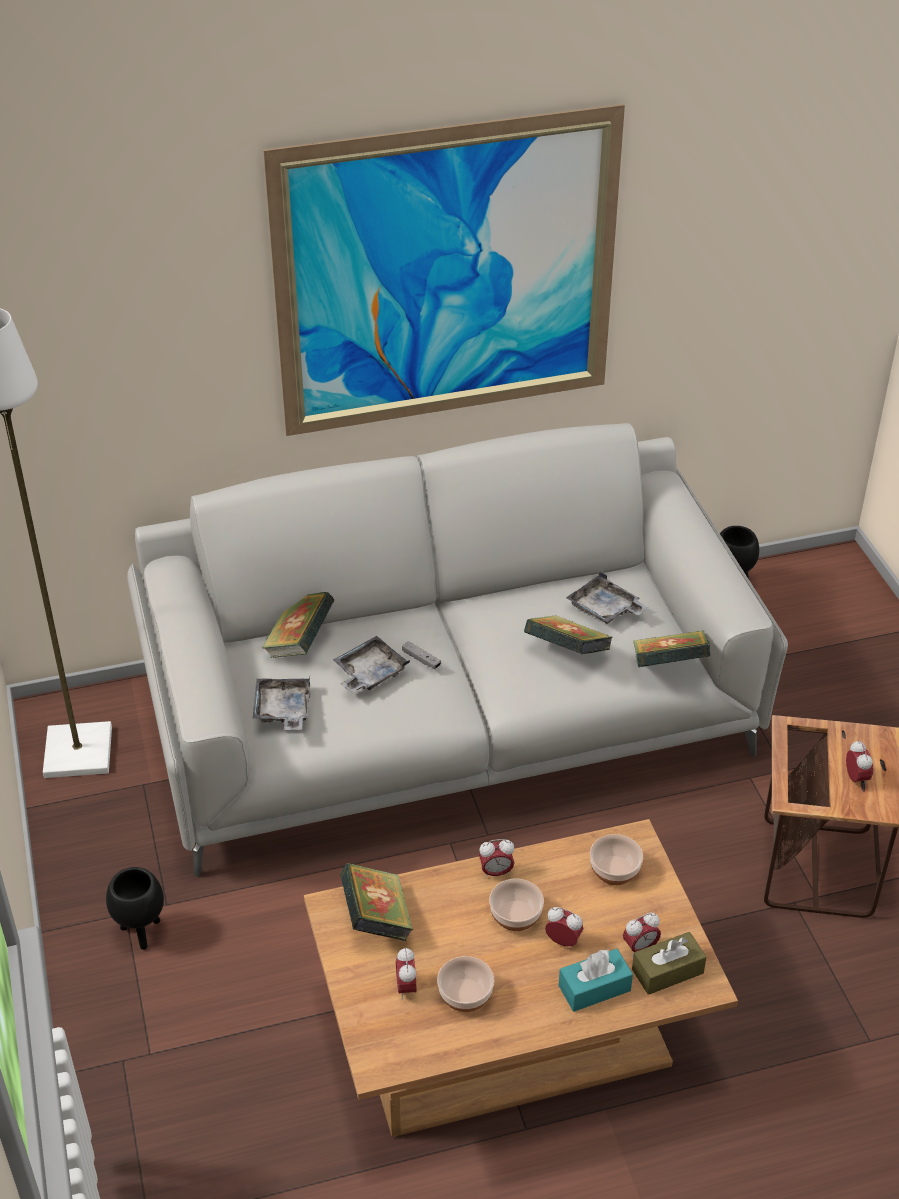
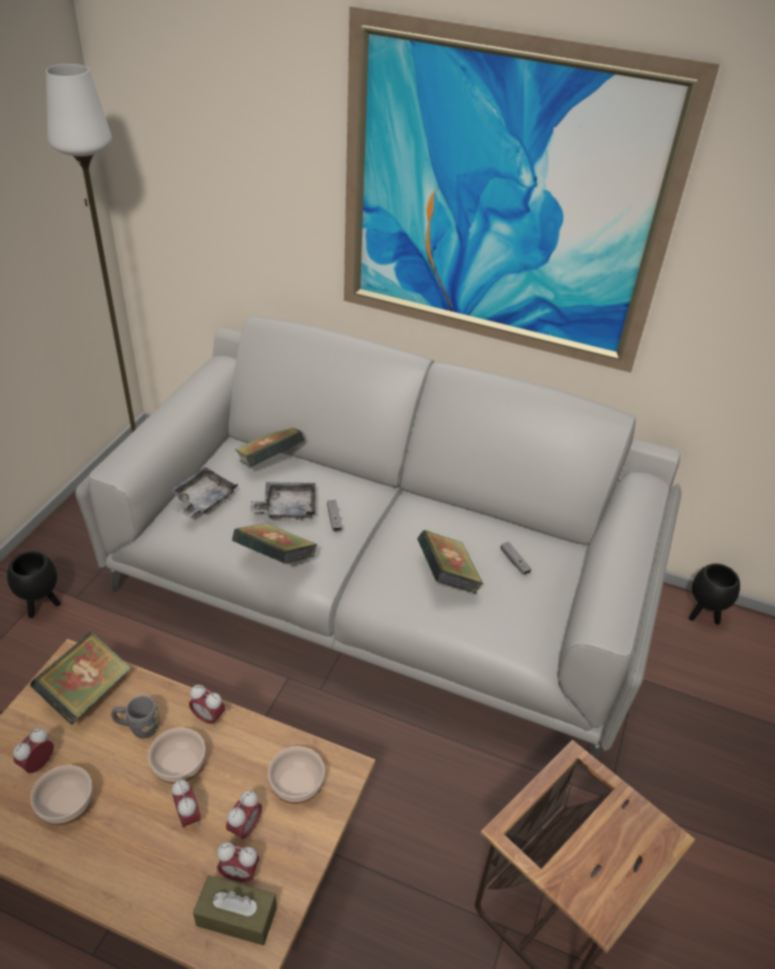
camera: 35 degrees right, 0 degrees up
turquoise tissue box [559,949,633,1012] -> none
grey tray [566,571,648,624] -> grey game controller [500,542,531,575]
book [633,631,710,667] -> book moved to [232,523,317,564]
alarm clock [846,740,873,787] -> alarm clock moved to [226,791,262,843]
none -> grey mug [111,696,160,739]

